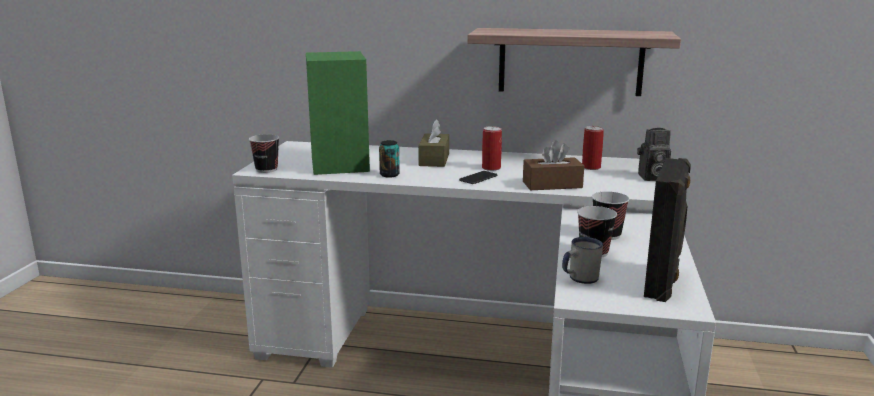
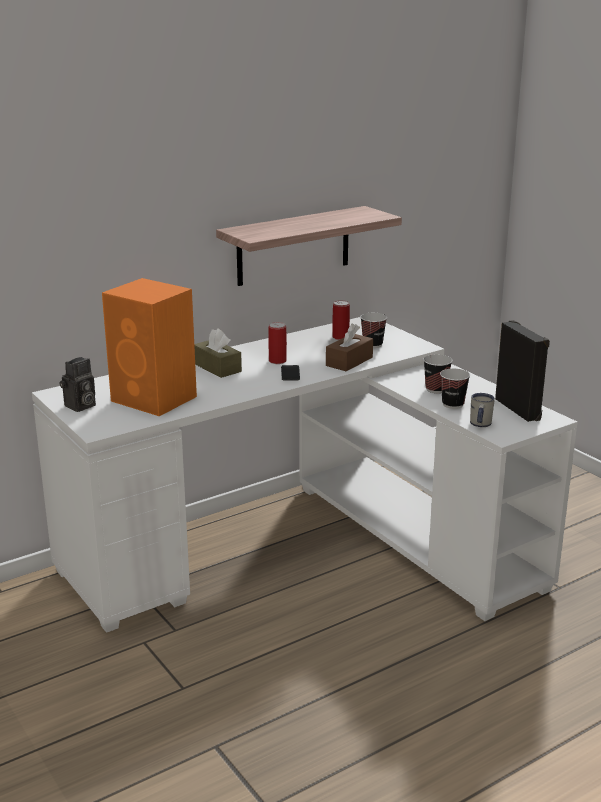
camera: 45 degrees left, 5 degrees up
cup [249,134,279,173] -> cup moved to [360,313,387,348]
green speaker [306,51,370,175] -> orange speaker [102,278,197,416]
can [379,140,400,178] -> none
camera [637,128,671,181] -> camera moved to [59,357,96,412]

